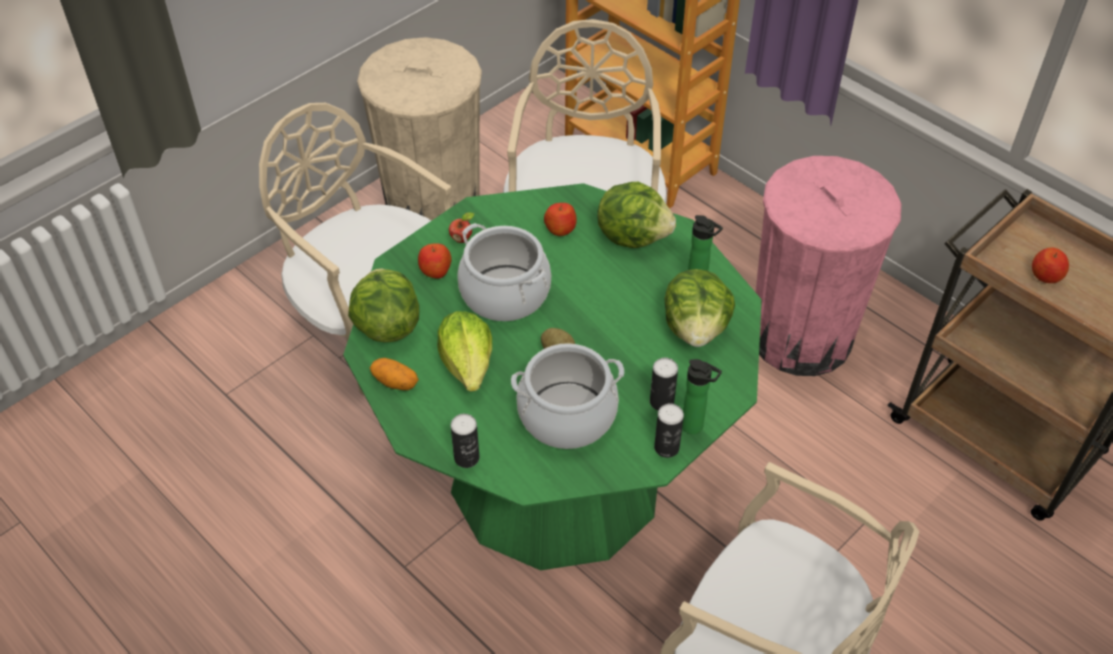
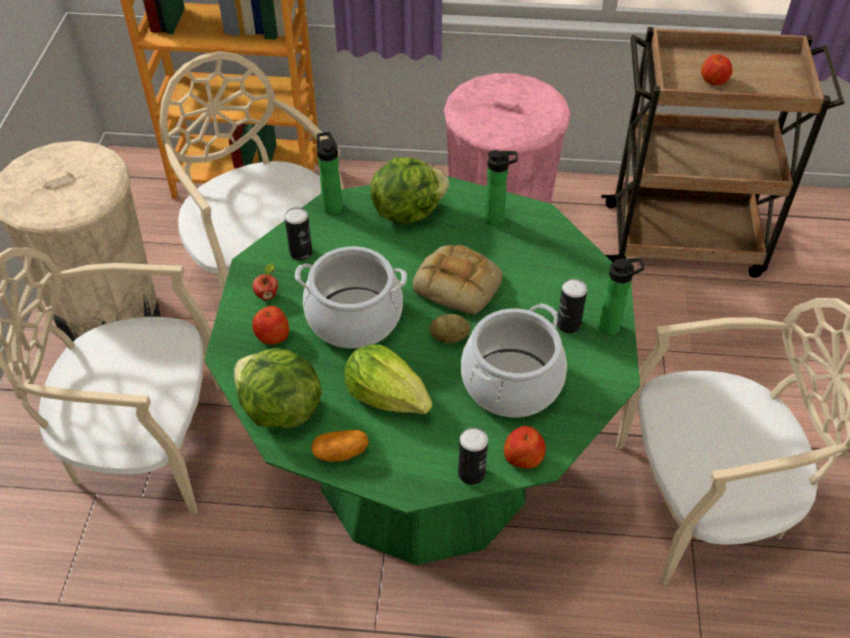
camera: 40 degrees left, 0 degrees up
apple [544,203,577,236] -> apple moved to [504,426,546,469]
can [654,403,684,458] -> can moved to [284,207,312,261]
lettuce [665,269,735,347] -> none
none -> bottle [317,132,343,215]
none -> bread [413,245,502,315]

